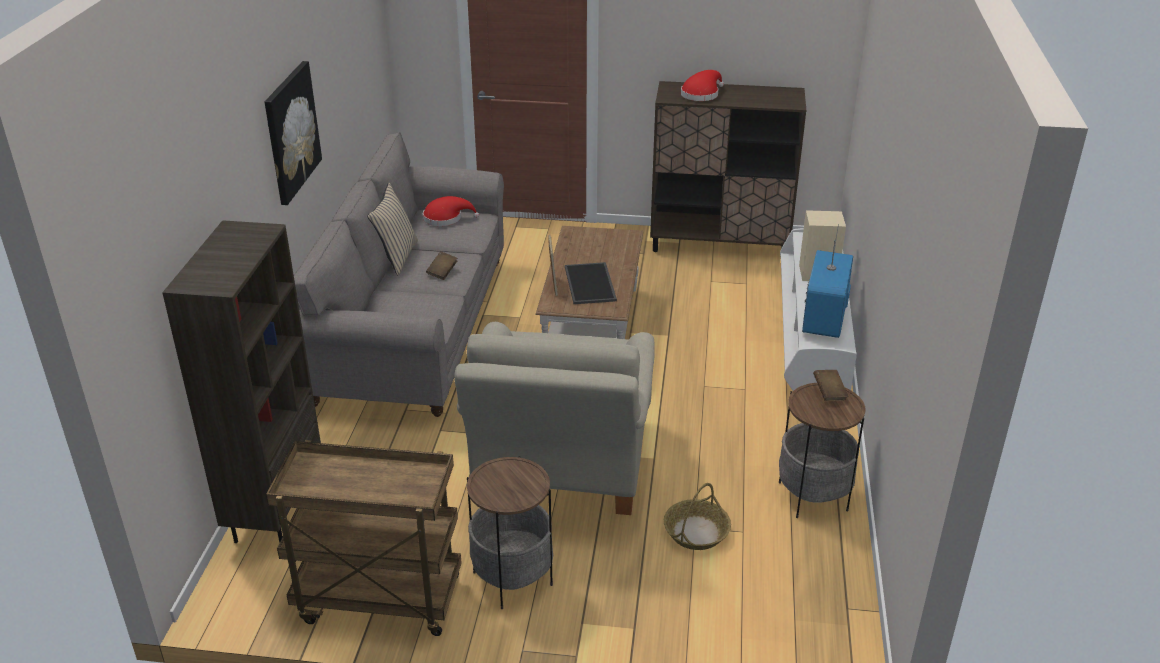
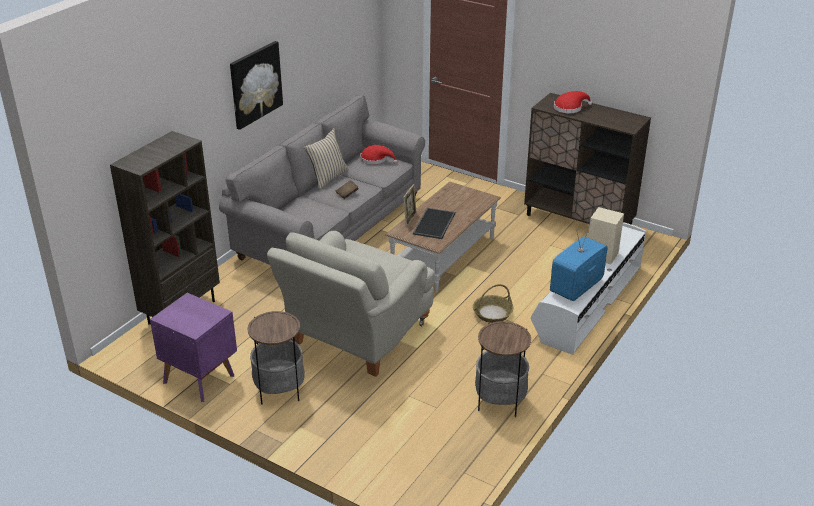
camera: 25 degrees right, 0 degrees up
brown cart [266,440,461,636] -> purple nightstand [150,293,237,402]
basket [664,483,731,550] -> basket moved to [473,284,514,323]
brown book [813,370,848,401] -> none

